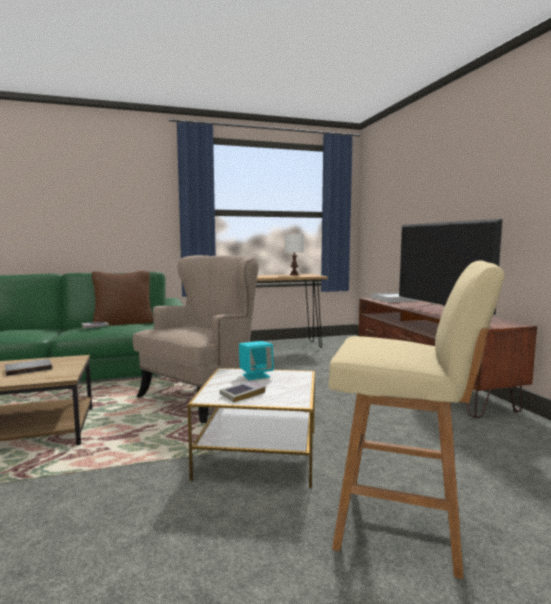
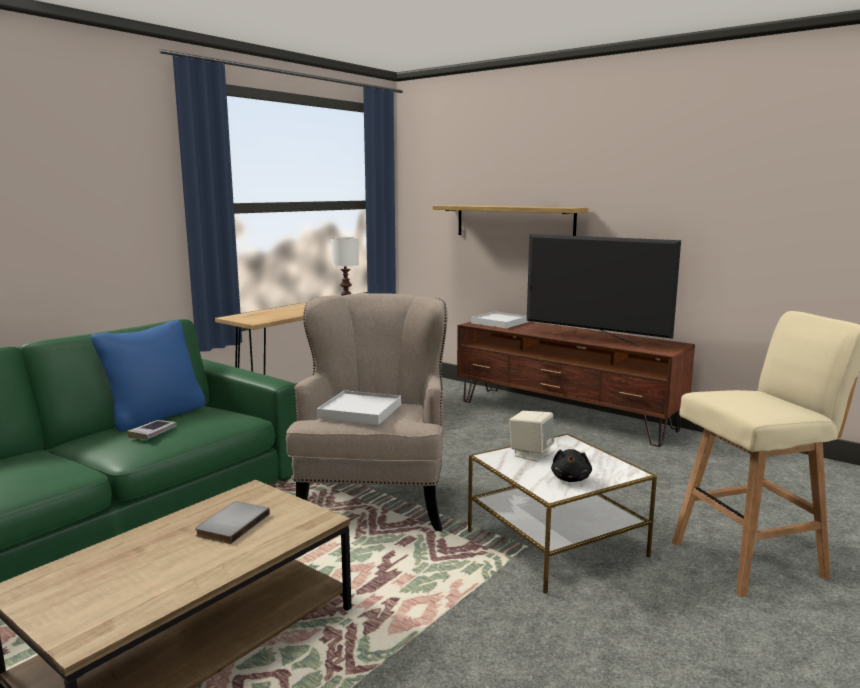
camera: 35 degrees left, 5 degrees up
brown pillow [92,270,153,325] -> blue pillow [91,320,205,431]
book [220,381,266,402] -> black plush toy [551,449,592,482]
turquoise speaker [239,341,274,380] -> beige speaker [509,411,554,461]
none -> white tray [317,390,401,425]
none -> shelf [433,205,589,236]

